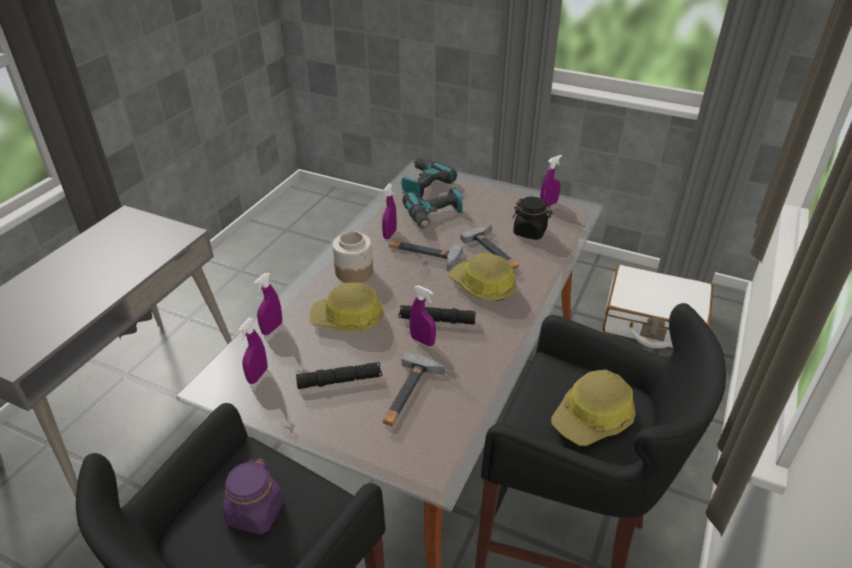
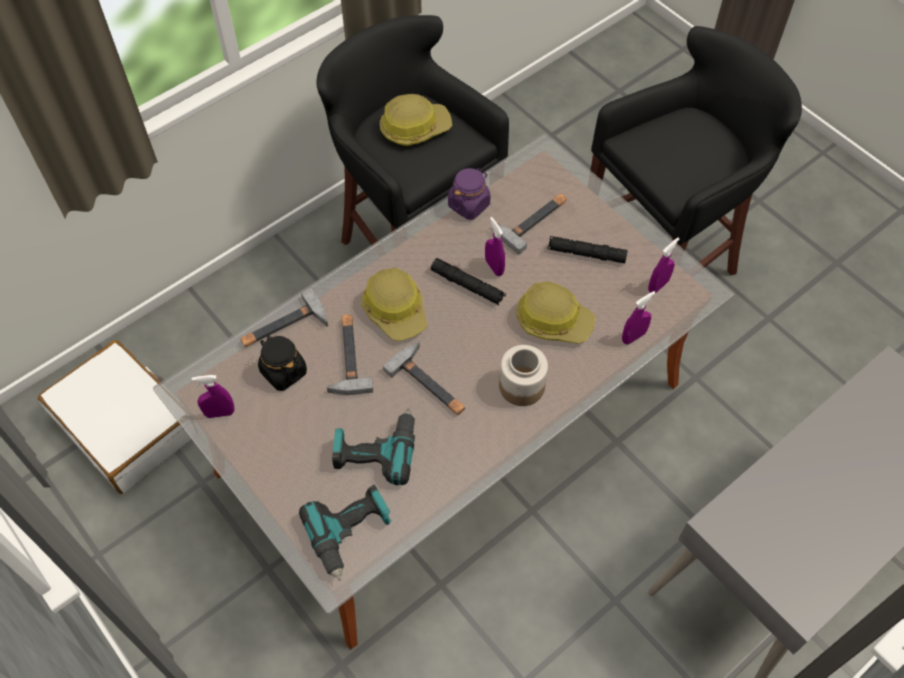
camera: 155 degrees left, 20 degrees up
purple jar [222,458,284,535] -> purple jar moved to [448,168,491,220]
purple spray bottle [382,184,397,239] -> none
none -> hammer [240,288,328,347]

